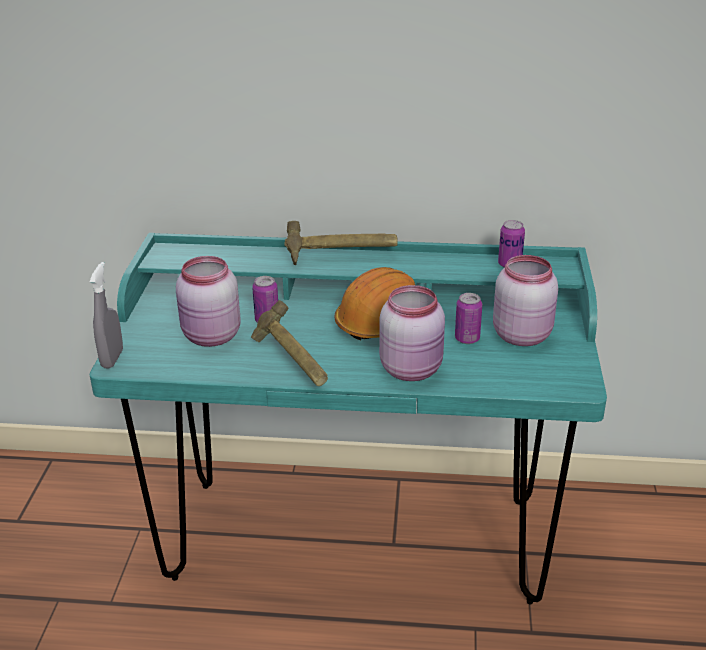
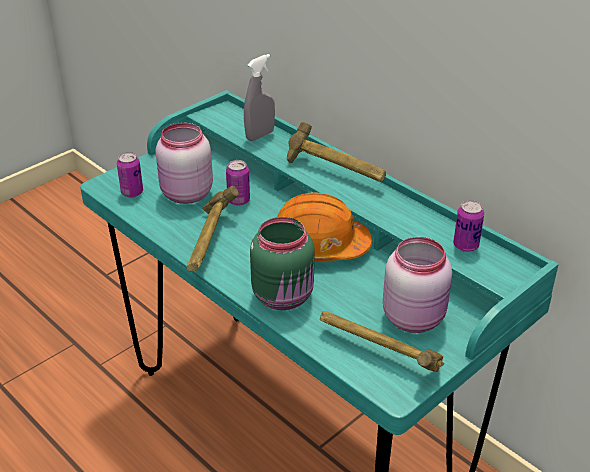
camera: 40 degrees right, 5 degrees up
grey spray bottle [90,262,123,369] -> grey spray bottle moved to [244,54,275,141]
pink jar [379,285,445,381] -> green jar [250,217,315,310]
can [455,293,482,344] -> can moved to [117,152,143,197]
none -> hammer [320,311,444,372]

